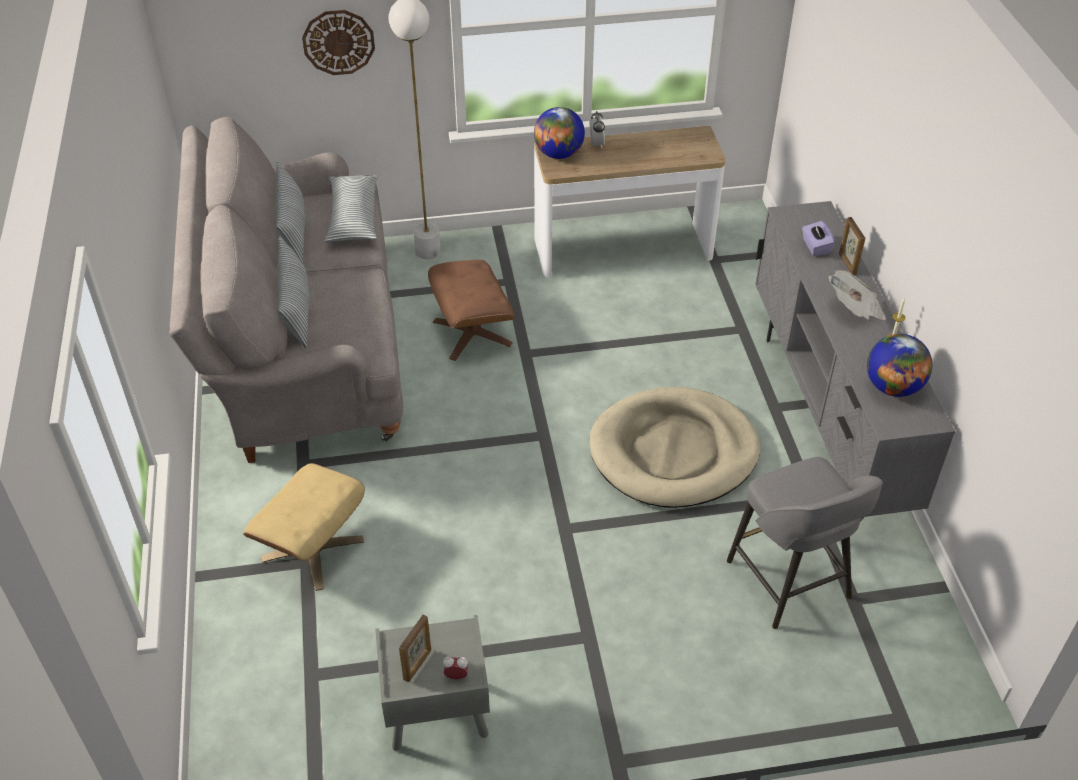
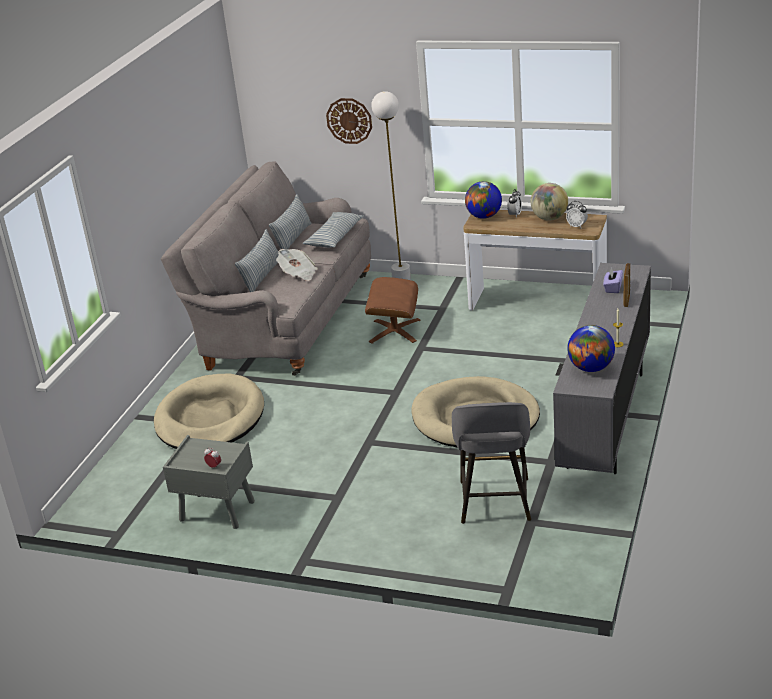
camera: 30 degrees right, 15 degrees down
beige ottoman [243,463,365,591] -> beige dog bed [154,374,264,449]
picture frame [399,615,431,682] -> none
newspaper [828,270,886,320] -> newspaper moved to [276,249,318,281]
none -> globe [531,183,568,221]
none -> alarm clock [566,201,588,228]

